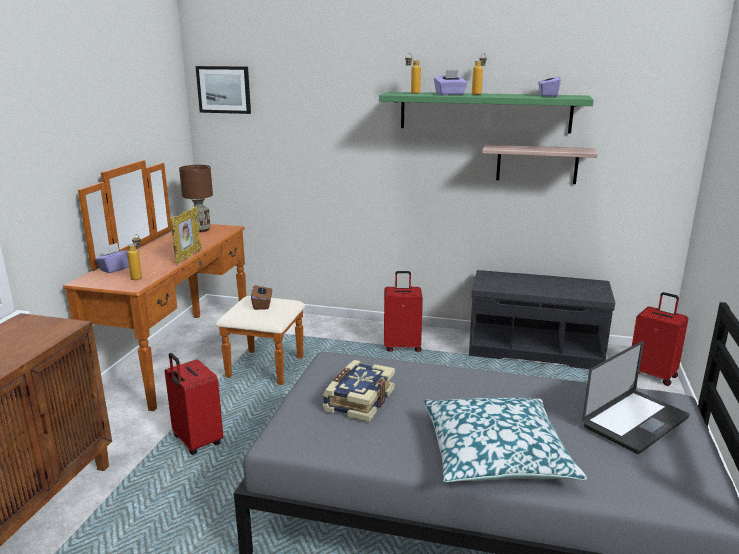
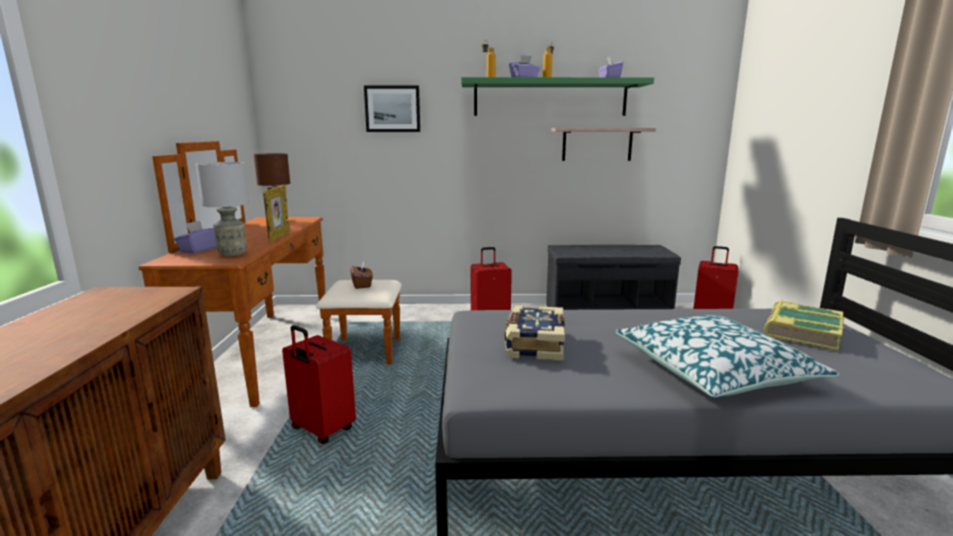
camera: 15 degrees left, 5 degrees down
bottle [127,234,142,280] -> grey table lamp [196,162,249,256]
picture [196,66,251,114] -> picture moved to [364,86,420,132]
laptop [582,341,689,454] -> book [764,301,844,351]

